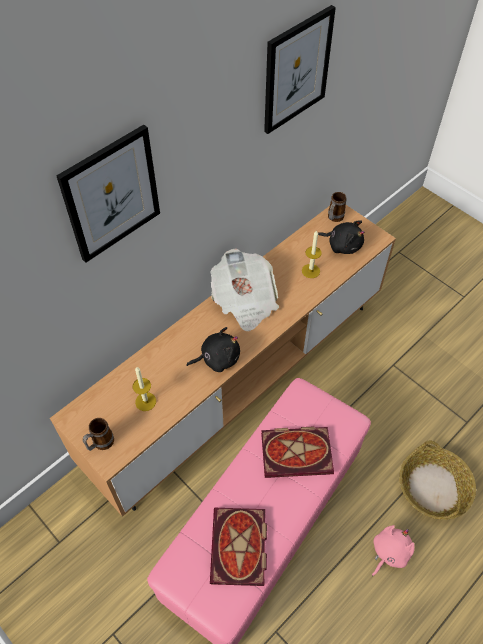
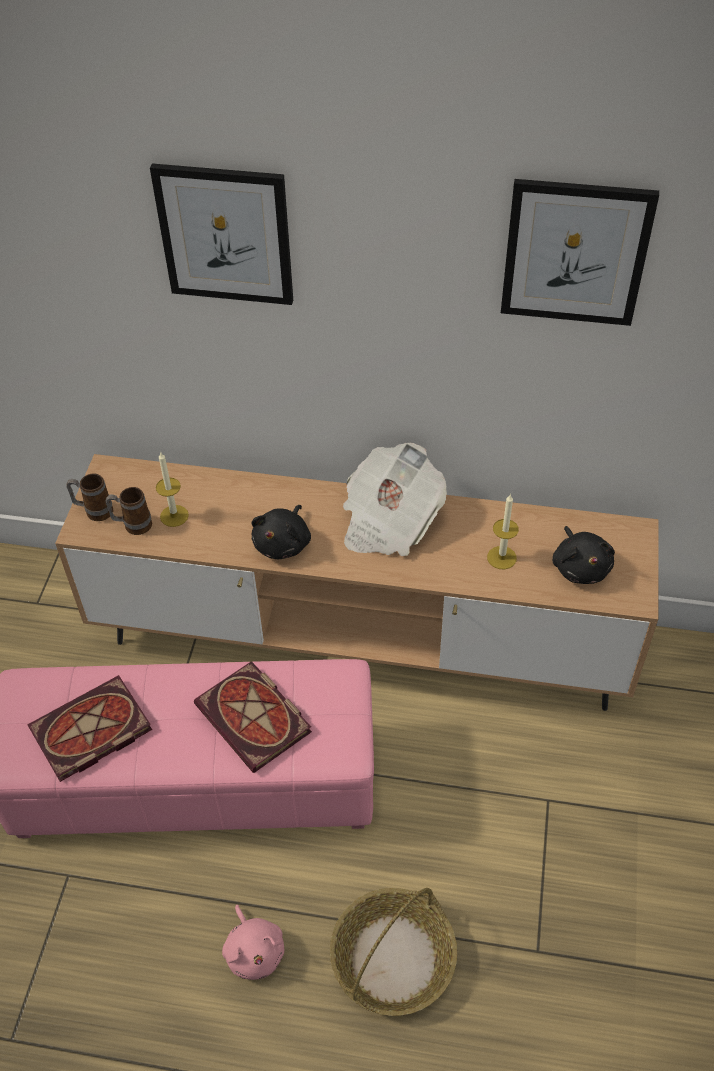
camera: 55 degrees right, 5 degrees down
black plush toy [186,327,240,372] -> black plush toy turned 75 degrees clockwise [252,505,311,559]
mug [328,192,346,222] -> mug moved to [105,487,152,535]
pink plush toy [372,525,415,576] -> pink plush toy turned 60 degrees clockwise [222,905,284,980]

